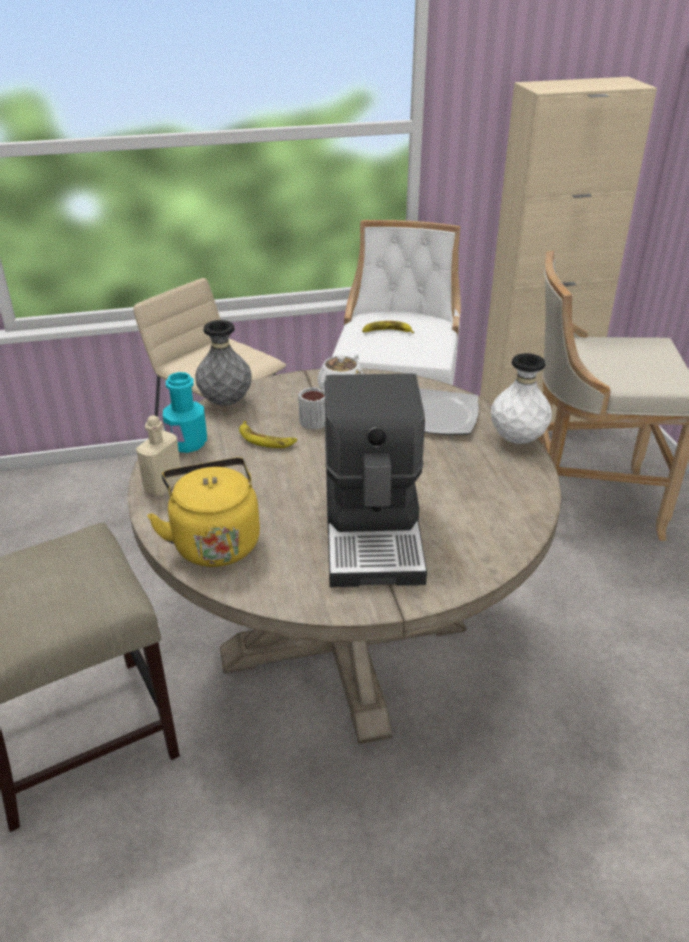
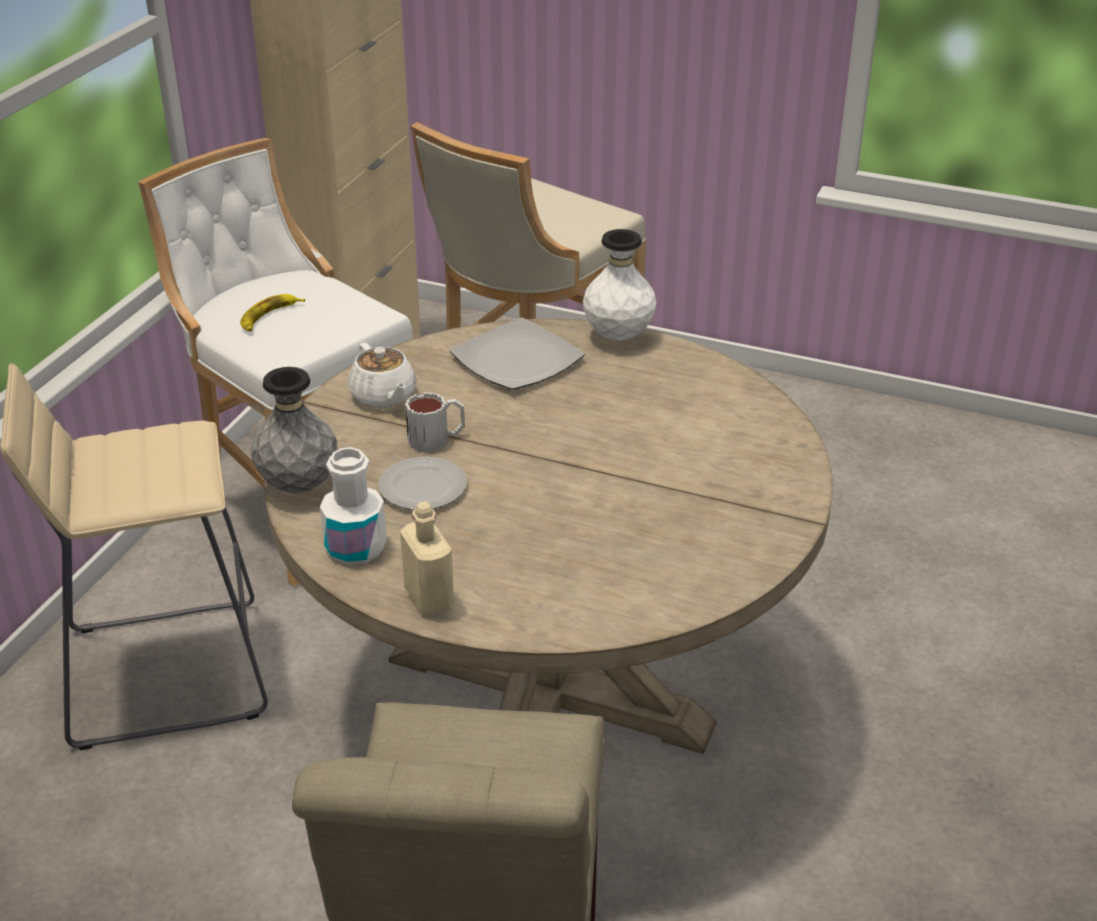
camera: 55 degrees left, 0 degrees up
yellow kettle [147,457,260,567] -> none
turquoise bottle [163,372,207,453] -> white bottle [320,447,387,565]
banana [239,421,297,448] -> plate [378,457,467,510]
coffee machine [325,374,427,587] -> none

